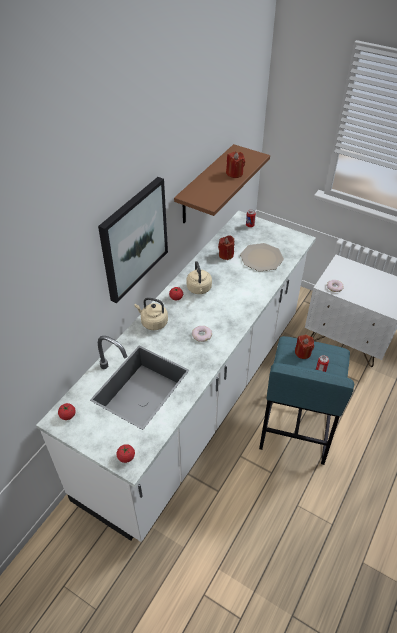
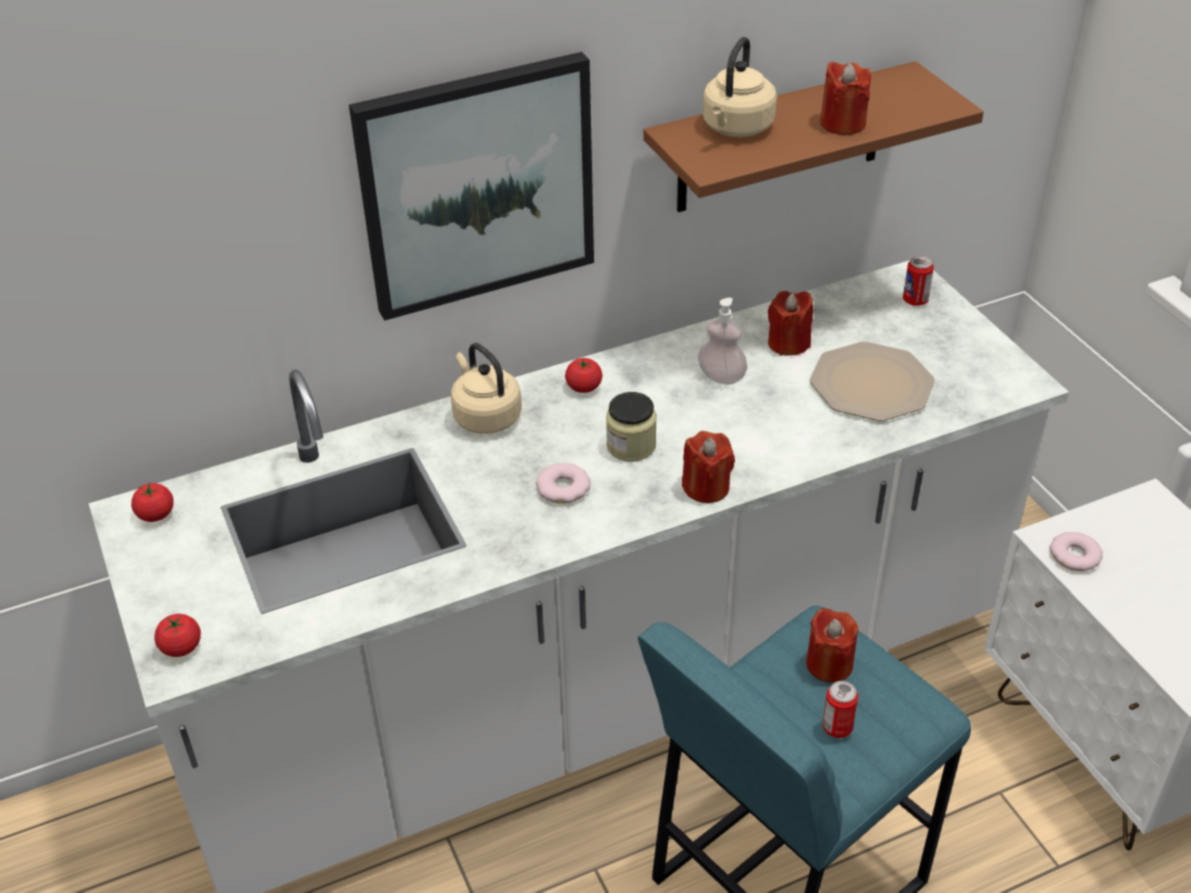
camera: 35 degrees right, 5 degrees down
beige kettle [186,261,212,294] -> beige kettle moved to [703,37,777,137]
none -> jar [606,392,657,462]
none -> red candle [682,431,735,503]
none -> soap dispenser [698,297,748,385]

